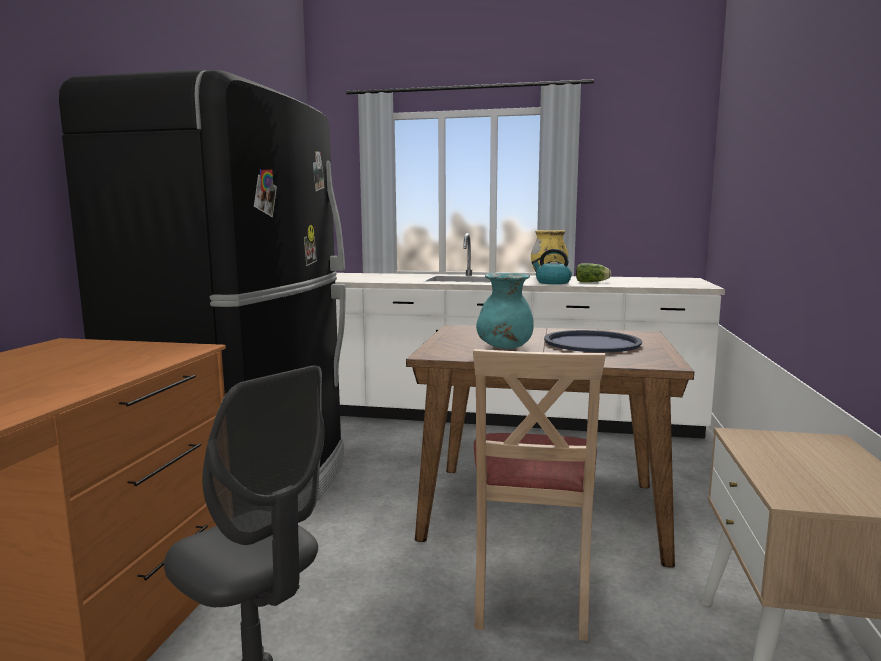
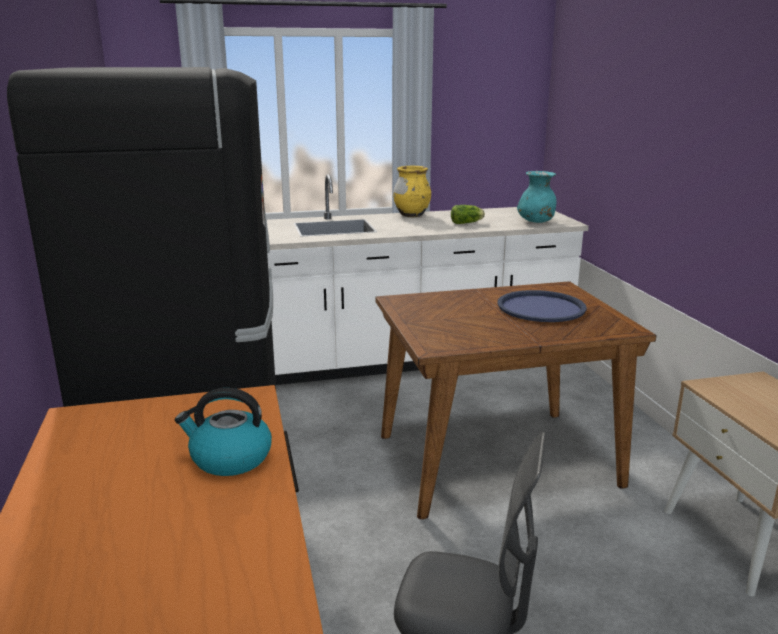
camera: 25 degrees left, 10 degrees up
beige chair [473,349,606,641] -> none
turquoise vase [476,273,534,349] -> turquoise vase moved to [517,171,557,223]
kettle [532,249,572,284] -> kettle moved to [175,388,272,476]

